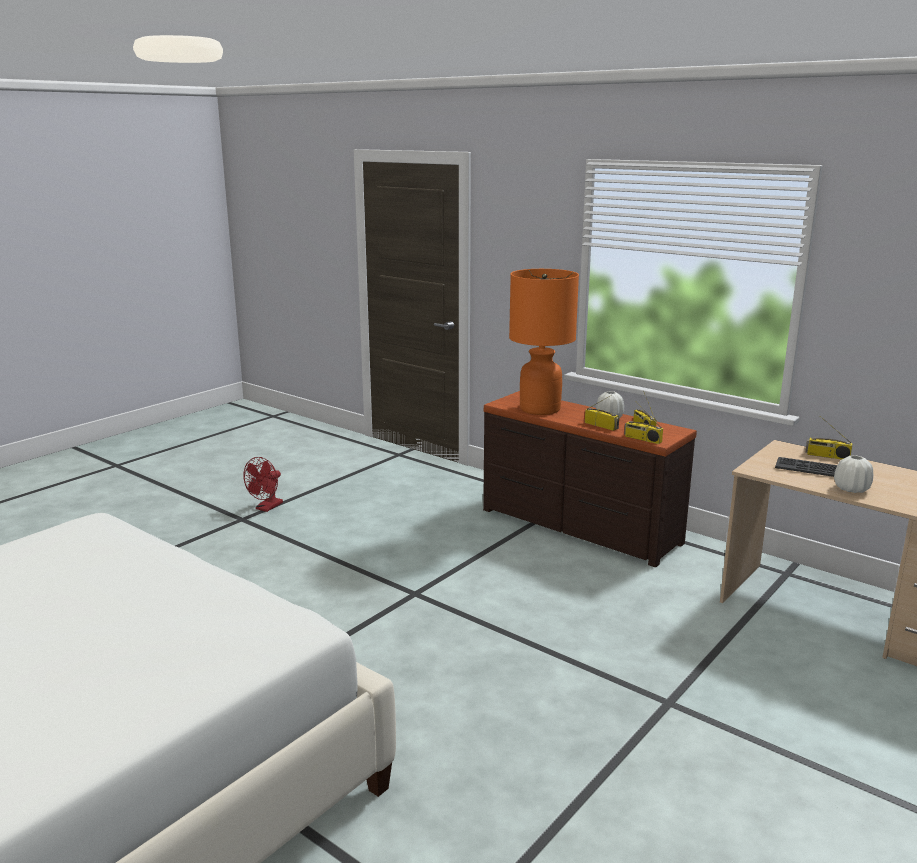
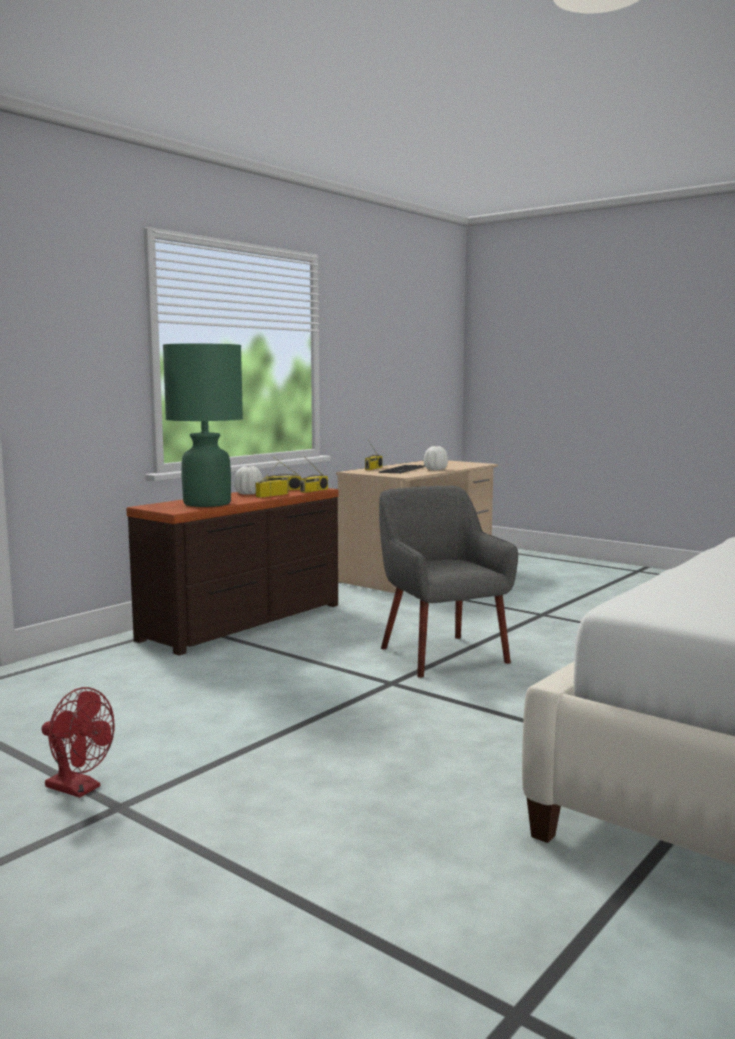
camera: 90 degrees left, 10 degrees down
orange table lamp [509,269,579,415] -> green table lamp [163,343,243,507]
none -> grey armchair [379,486,518,678]

